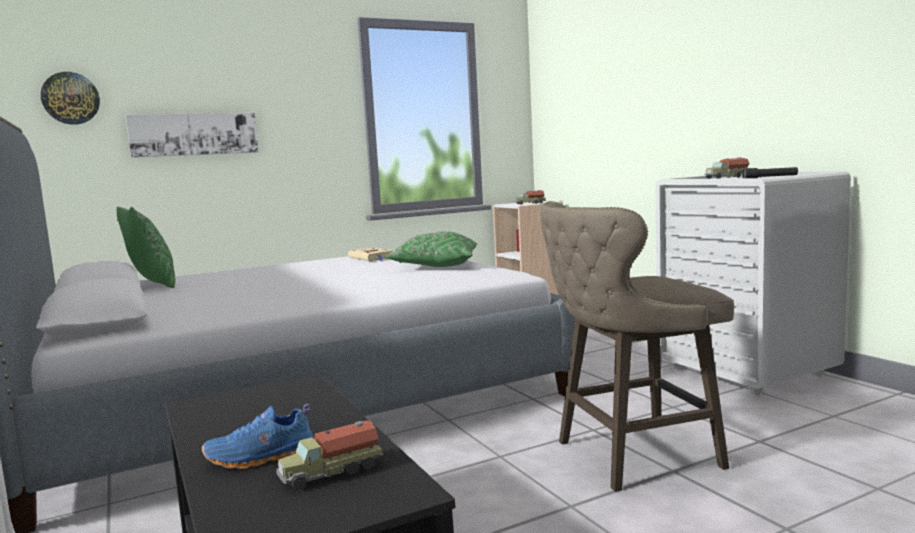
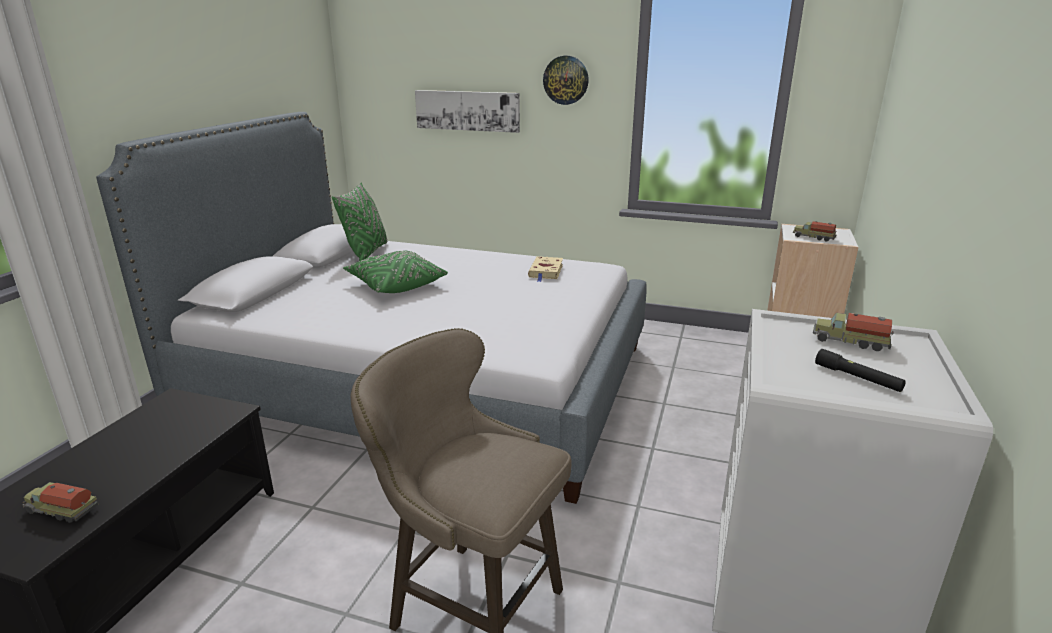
camera: 45 degrees right, 15 degrees up
wall clock [41,72,100,125] -> wall clock moved to [543,56,589,105]
blue shoe [202,404,314,469] -> none
green pillow [385,232,477,267] -> green pillow moved to [343,251,448,293]

